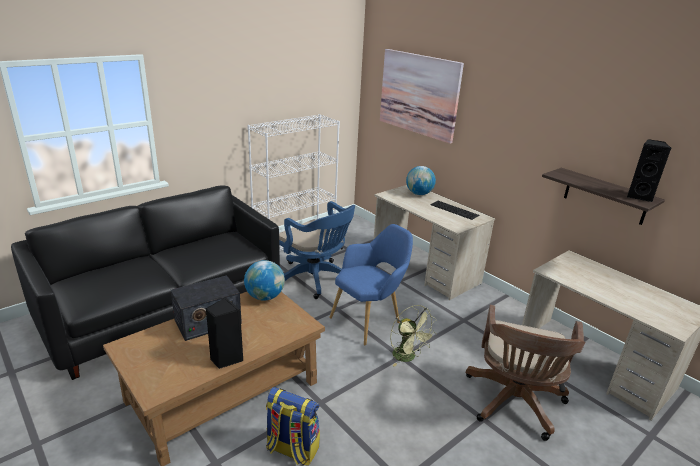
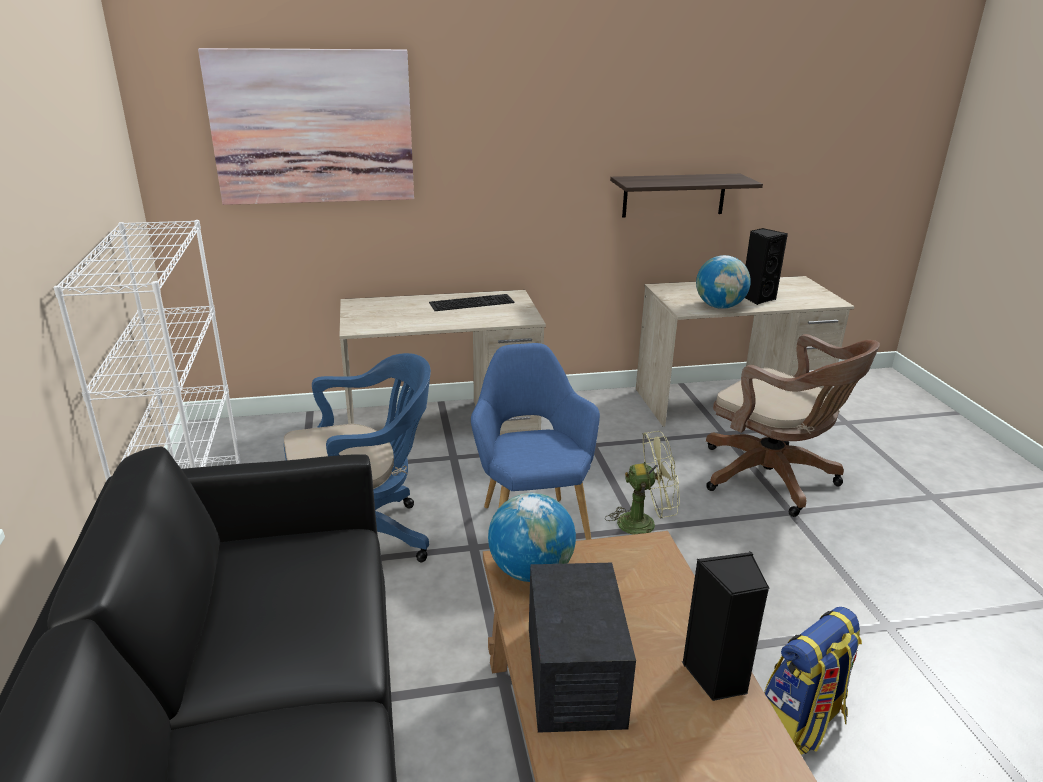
camera: 60 degrees left, 0 degrees up
globe [406,166,436,195] -> globe moved to [696,255,751,309]
black speaker [627,139,671,202] -> black speaker moved to [745,228,788,305]

